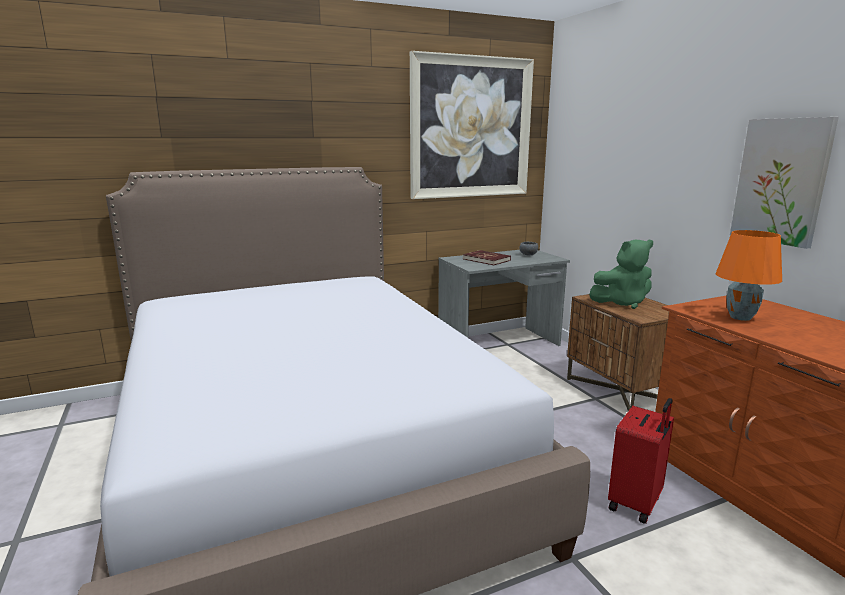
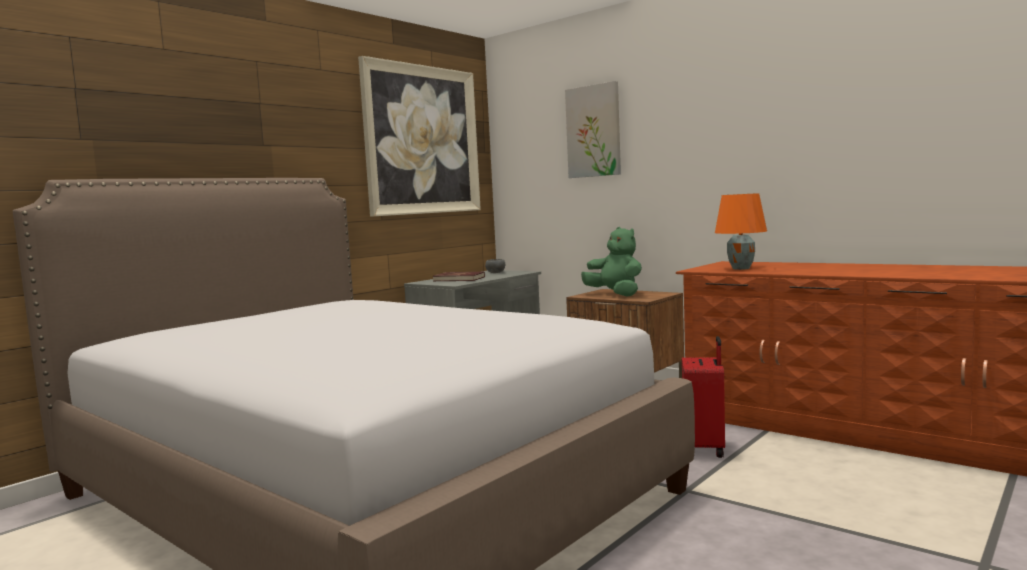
camera: 25 degrees left, 10 degrees down
green plush toy [589,240,653,309] -> green plush toy turned 90 degrees counterclockwise [581,227,642,297]
picture [730,117,839,249] -> picture moved to [565,81,621,178]

